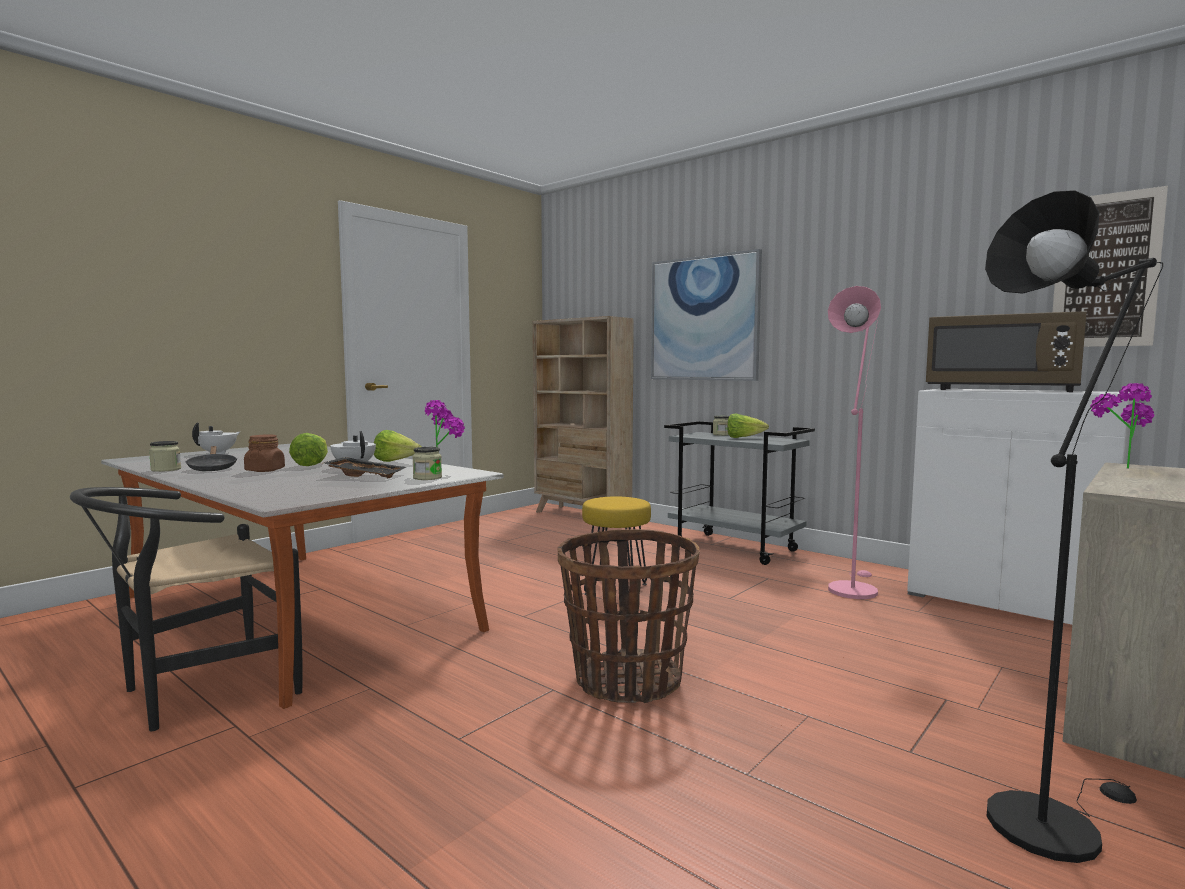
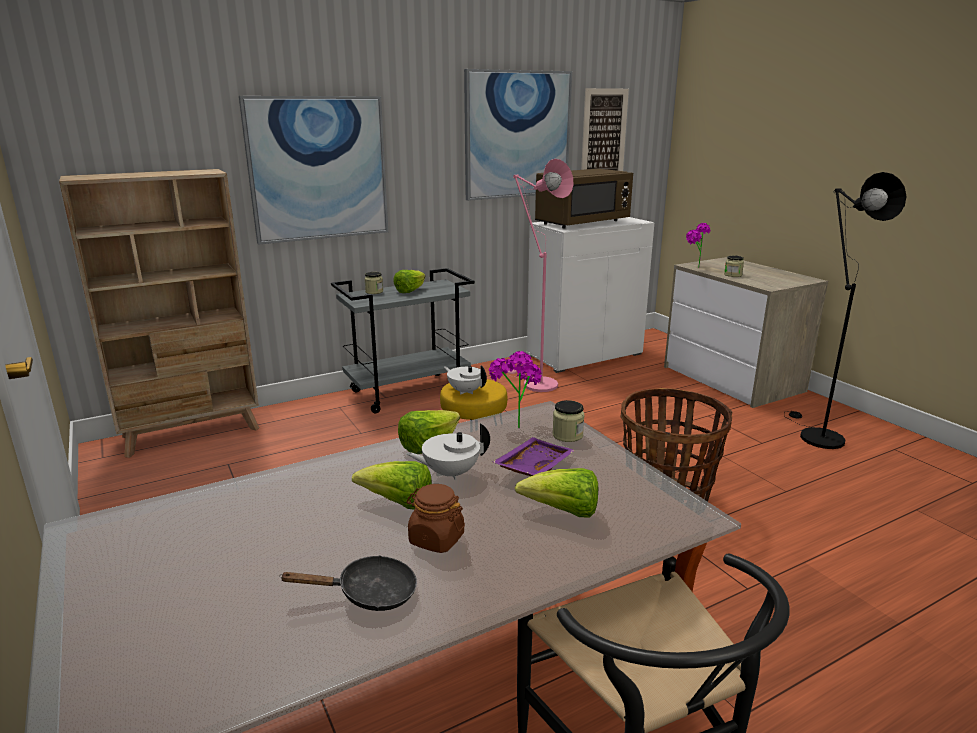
camera: 70 degrees left, 15 degrees up
jar [149,441,181,472] -> jar moved to [724,255,744,277]
white teapot [192,422,240,454] -> white teapot moved to [444,365,487,395]
black tray [323,457,406,479] -> purple tray [493,437,575,476]
none -> picture [464,69,572,201]
none -> lettuce [515,468,598,518]

